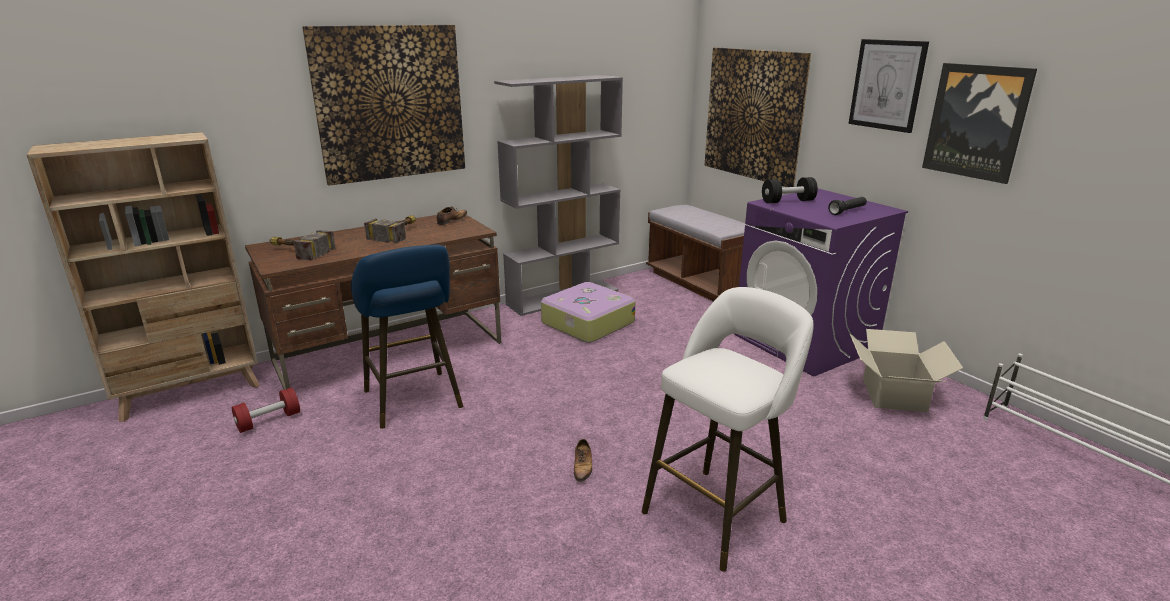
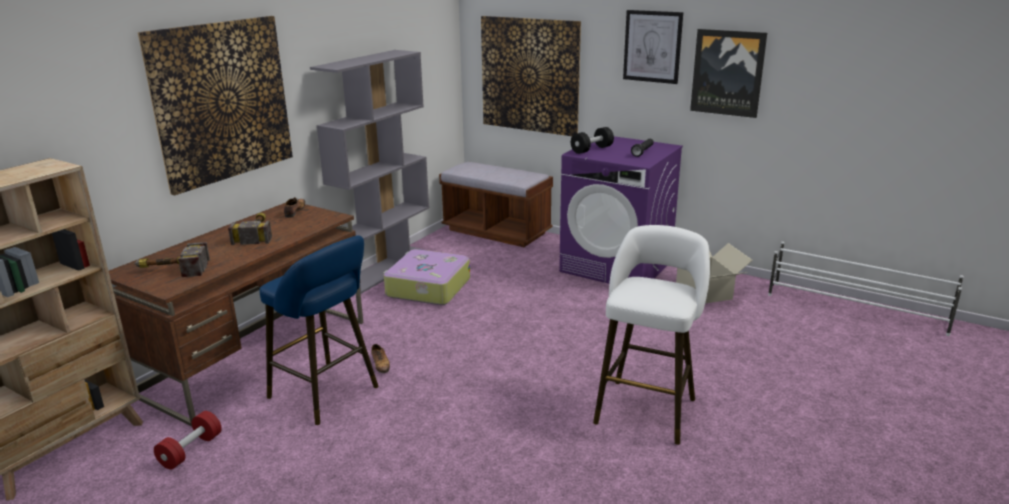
camera: 25 degrees left, 0 degrees up
shoe [574,439,592,482] -> shoe moved to [371,344,390,373]

